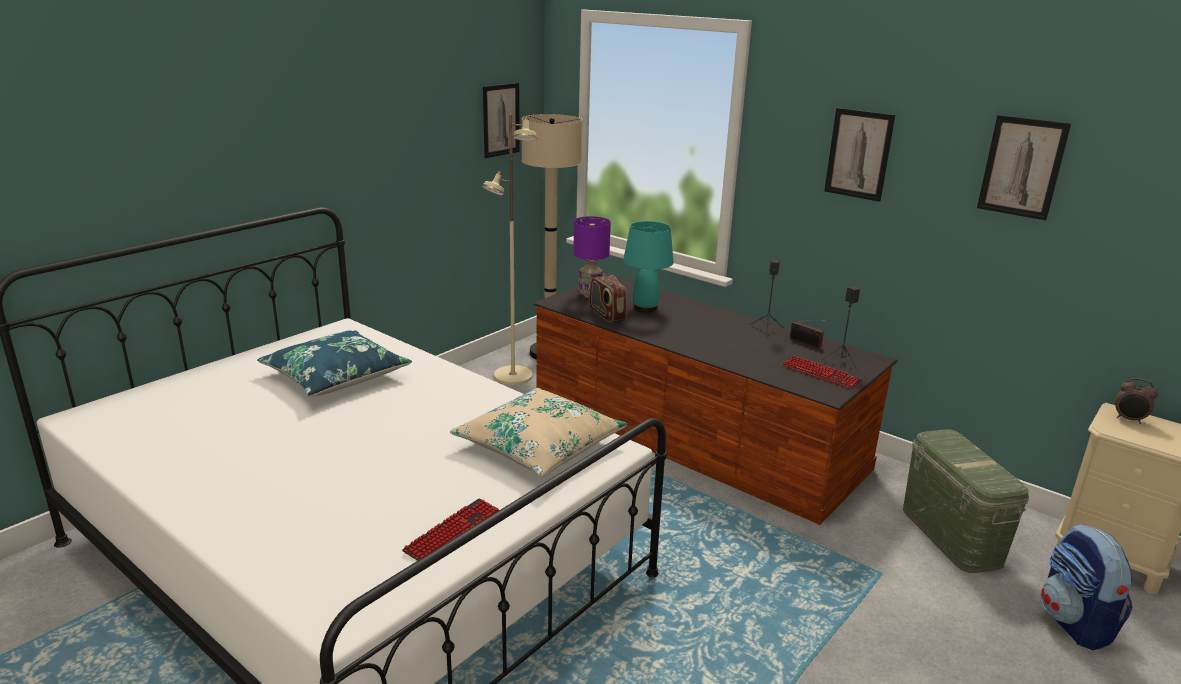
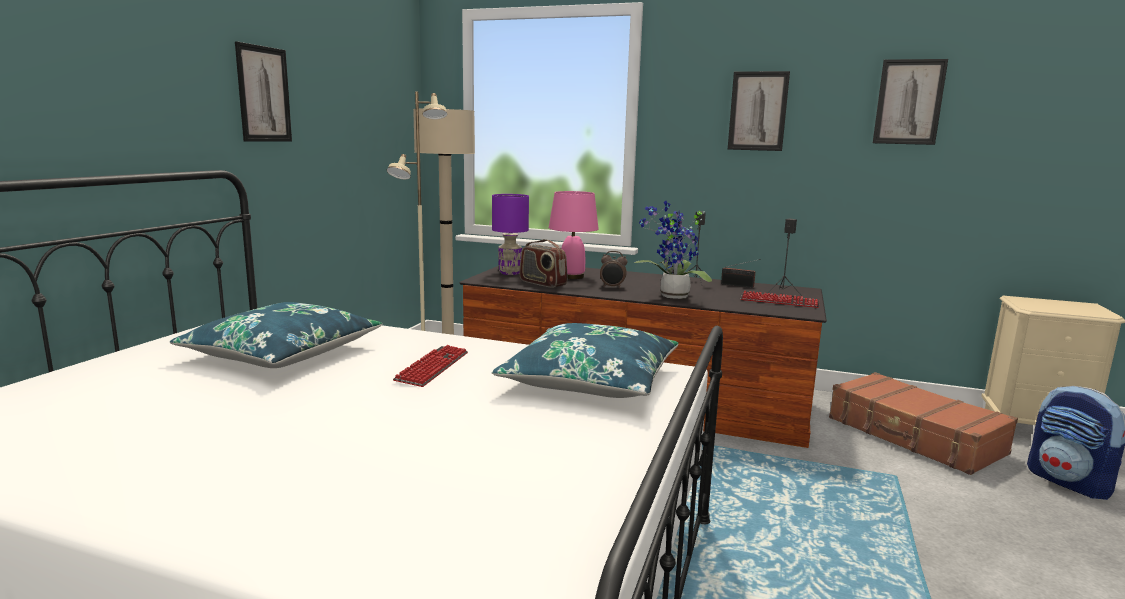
camera: 20 degrees left, 10 degrees down
keyboard [402,498,499,561] -> keyboard moved to [393,345,468,387]
beige pillow [450,388,628,477] -> blue pillow [492,323,678,398]
picture [483,83,520,158] -> picture moved to [235,41,292,141]
turquoise table lamp [623,221,674,312] -> pink table lamp [549,191,599,279]
green storage box [903,430,1029,573] -> brown suitcase [829,372,1018,475]
alarm clock [1115,378,1158,424] -> alarm clock moved to [600,251,627,288]
none -> potted plant [634,201,712,299]

